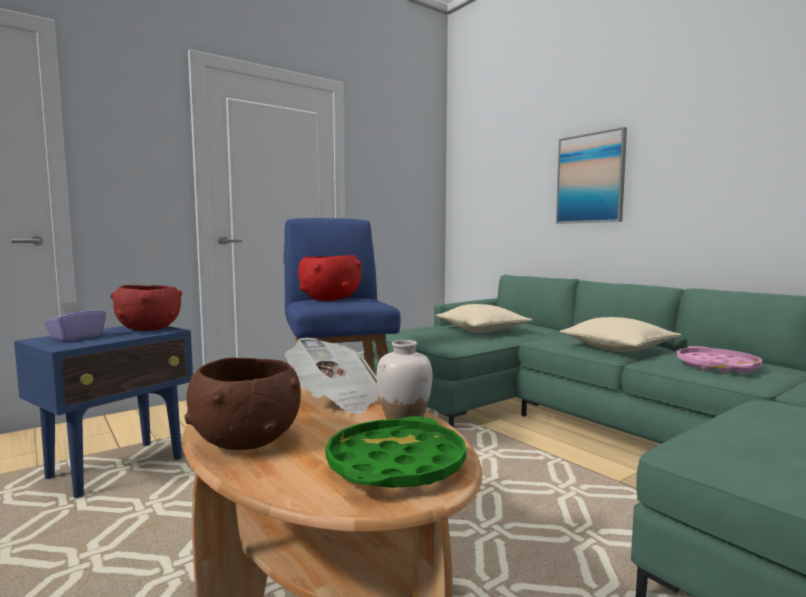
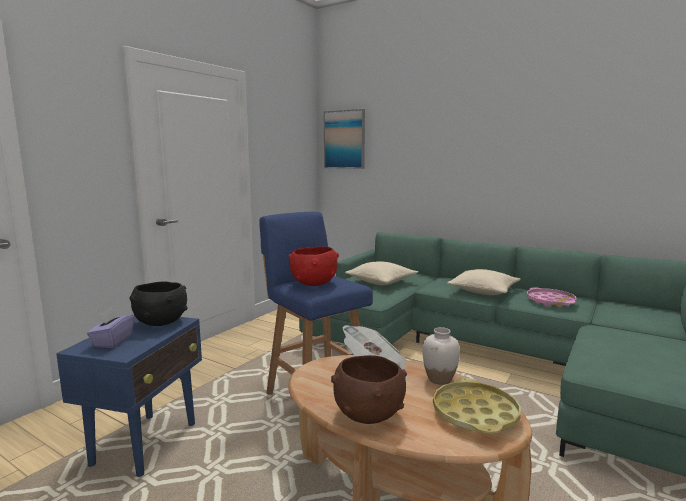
camera: 20 degrees left, 5 degrees up
red bowl [111,285,182,331] -> black bowl [129,282,188,326]
green tray [325,416,466,488] -> yellow tray [433,378,521,434]
picture [556,127,627,224] -> picture moved to [324,109,365,169]

